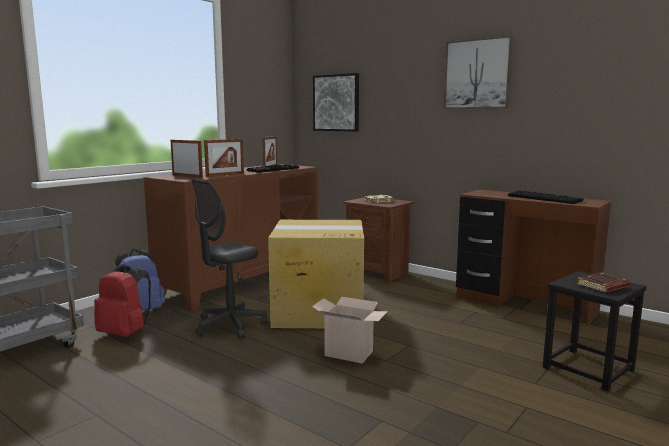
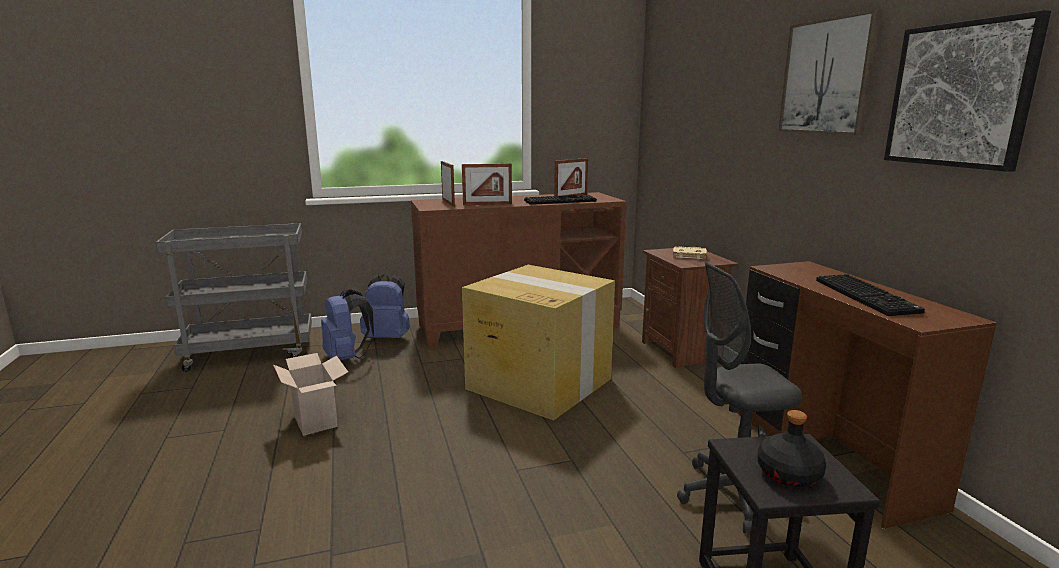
camera: 35 degrees right, 5 degrees up
red backpack [94,264,151,337] -> blue backpack [321,289,374,360]
grey office chair [192,179,267,339] -> grey office chair moved to [677,262,802,534]
cardboard box [312,297,388,364] -> cardboard box moved to [273,353,348,436]
picture [313,73,359,132] -> picture moved to [884,10,1051,172]
brown book [577,273,631,292] -> black bottle [757,410,826,487]

